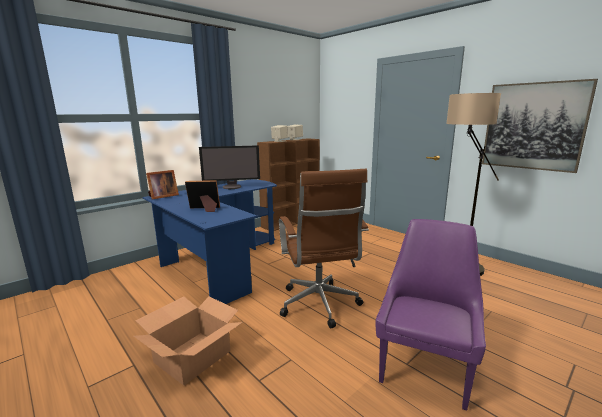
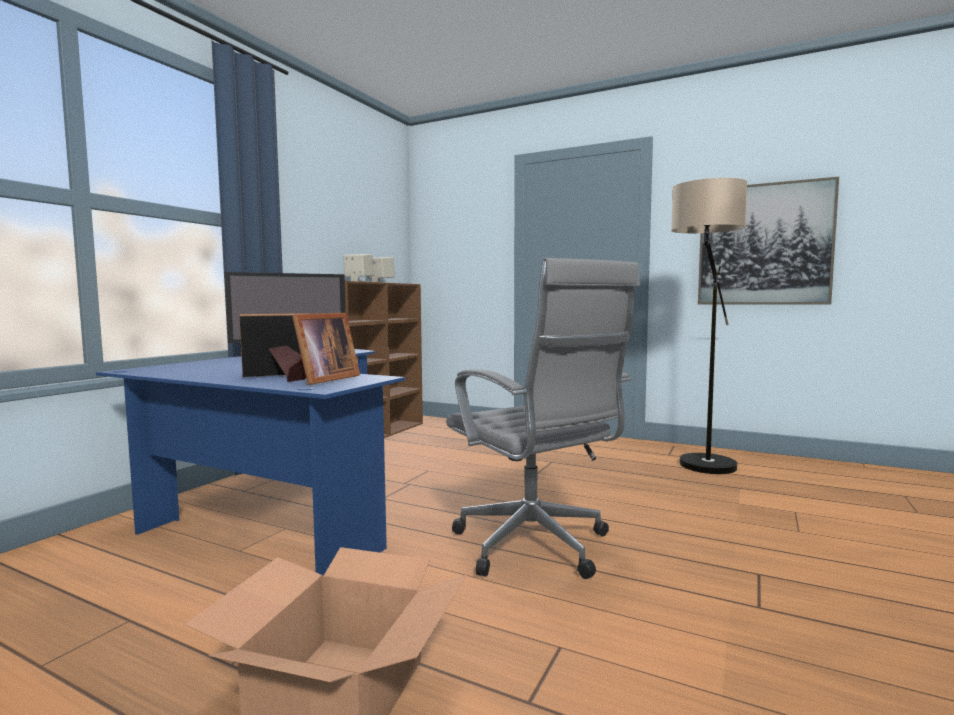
camera: 20 degrees left, 10 degrees down
picture frame [146,170,179,199] -> picture frame moved to [287,313,360,385]
brown office chair [279,169,369,328] -> grey office chair [446,258,640,579]
purple chair [376,219,486,411] -> none

